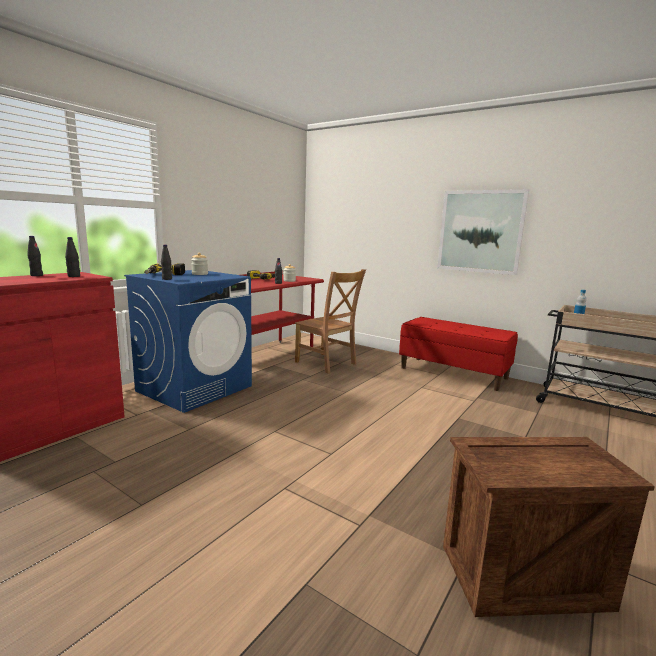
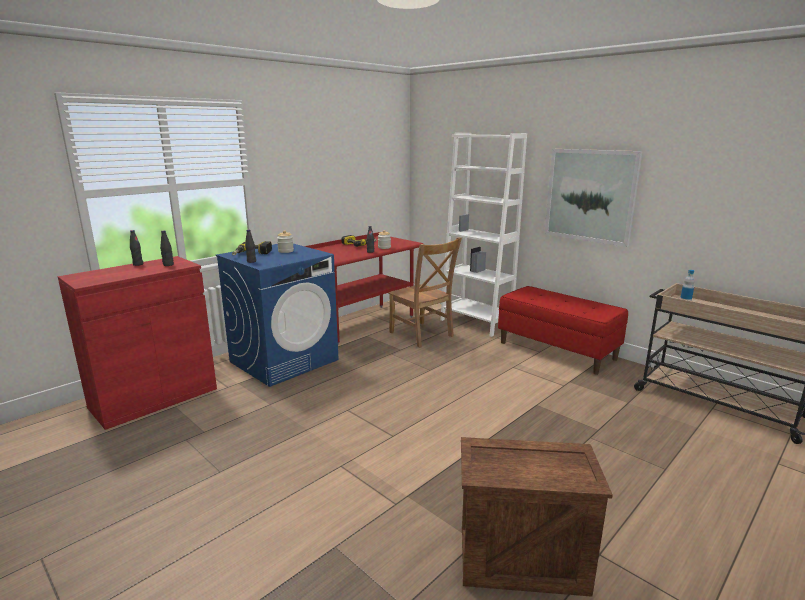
camera: 10 degrees right, 5 degrees up
none -> white bookcase [440,133,527,337]

